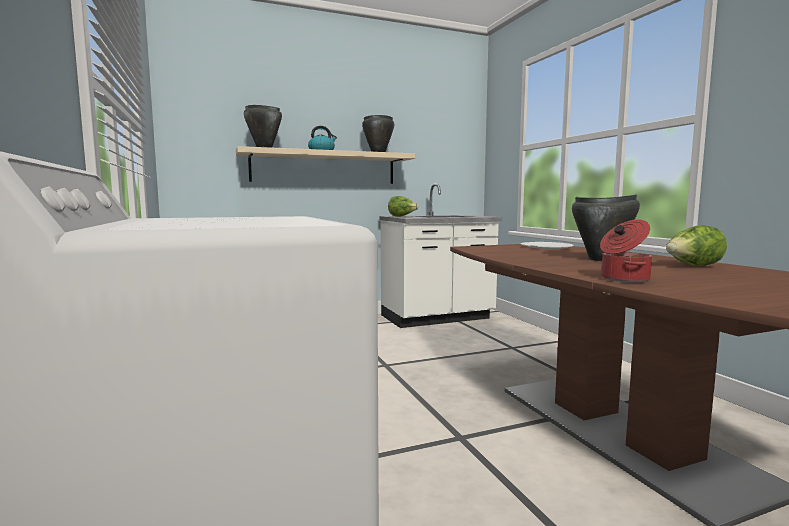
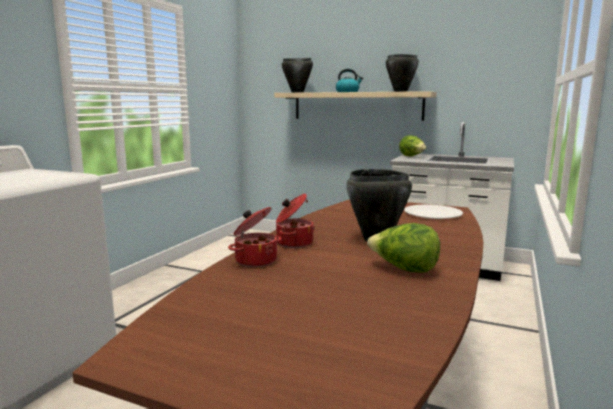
camera: 45 degrees right, 5 degrees up
none -> cooking pot [276,194,315,248]

